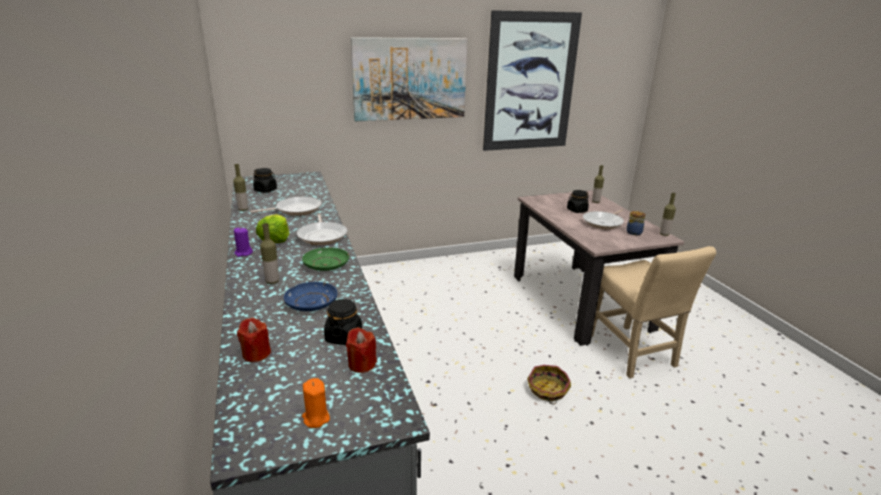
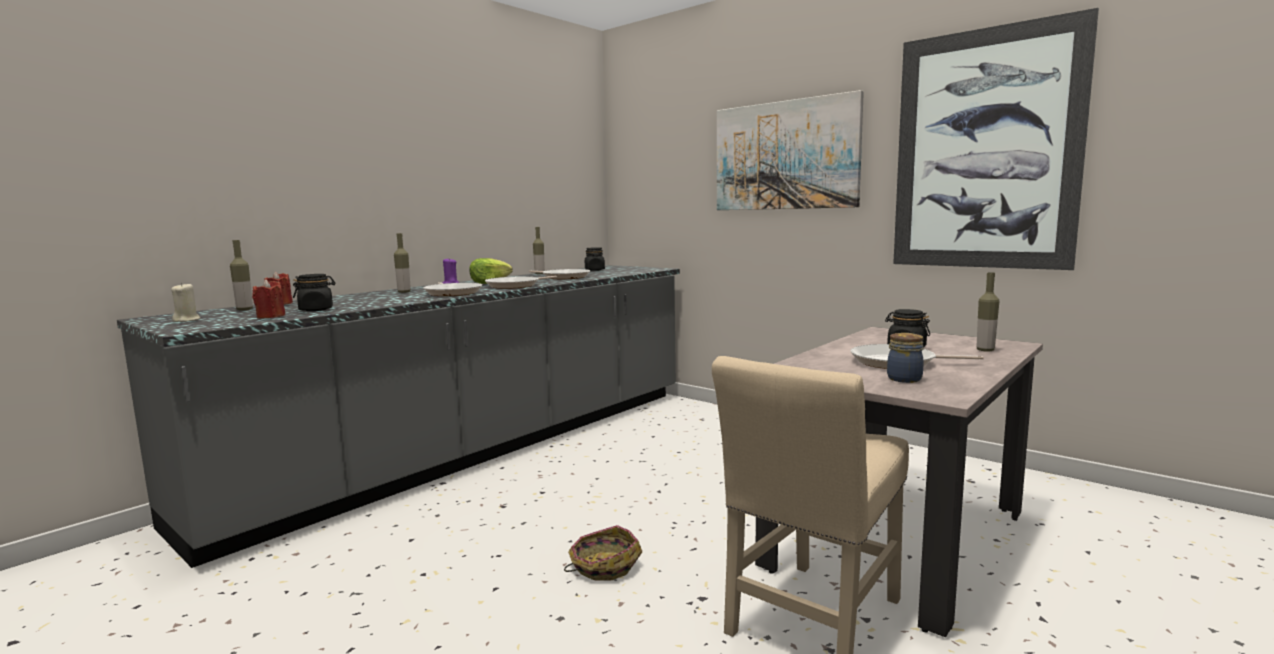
camera: 60 degrees right, 15 degrees down
blue plate [284,282,338,311] -> none
green plate [302,248,349,271] -> frying pan [423,282,482,296]
orange candle [302,378,330,428] -> beige candle [171,283,200,322]
bottle [660,193,676,236] -> bottle moved to [230,240,253,310]

